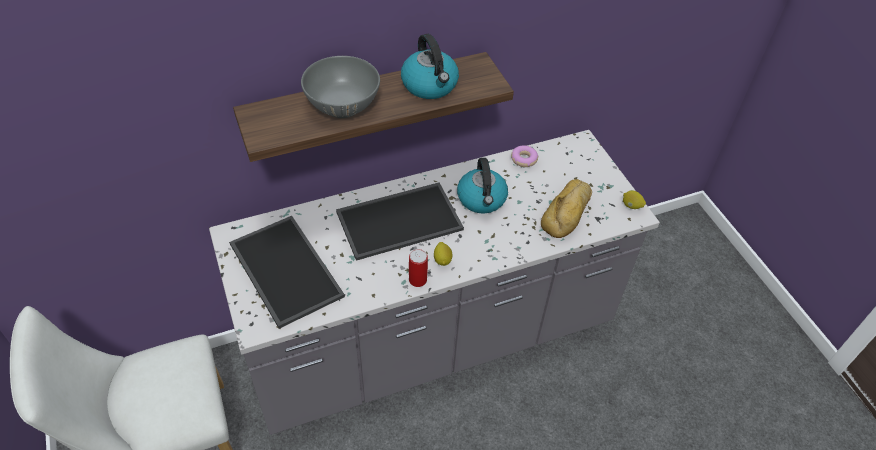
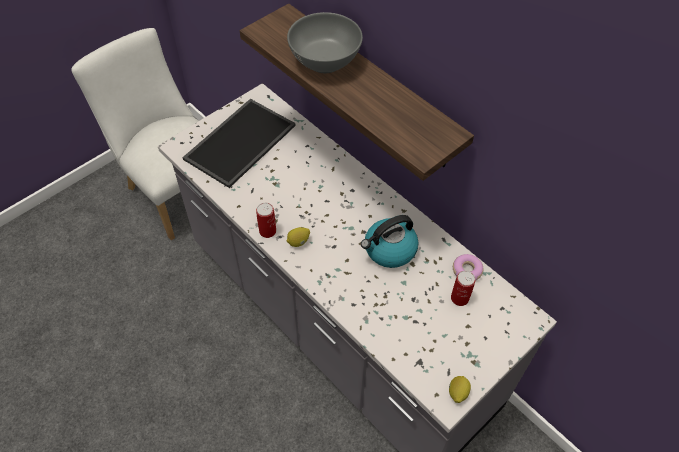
camera: 70 degrees right, 5 degrees up
tray [336,182,464,261] -> none
kettle [401,34,459,99] -> none
bread [541,179,592,238] -> none
none -> can [451,271,476,306]

